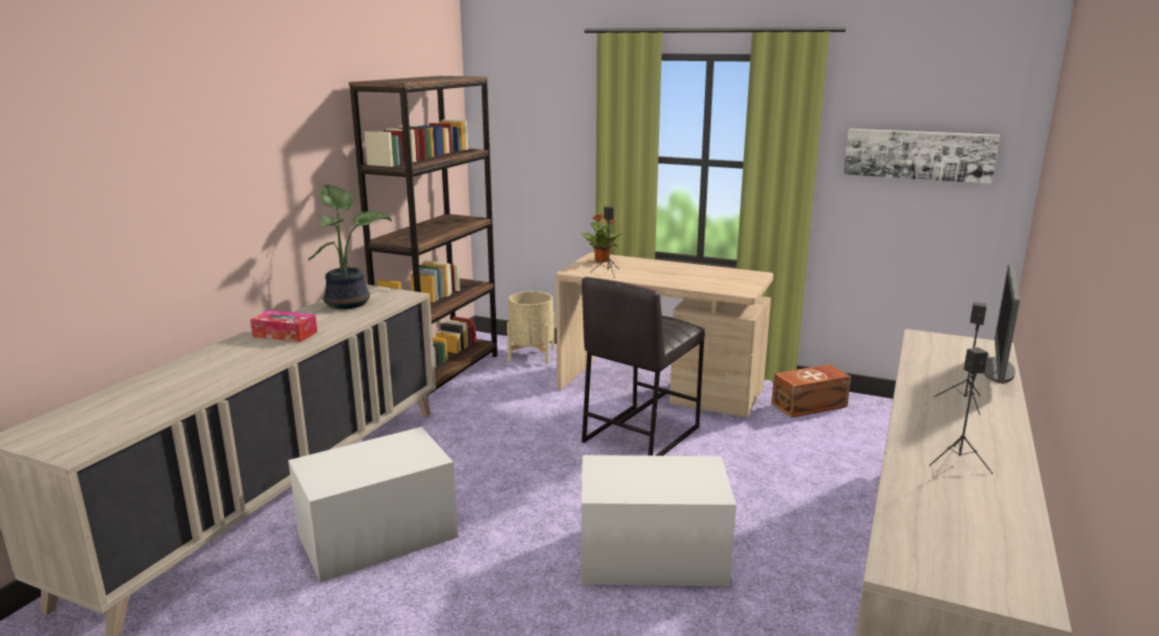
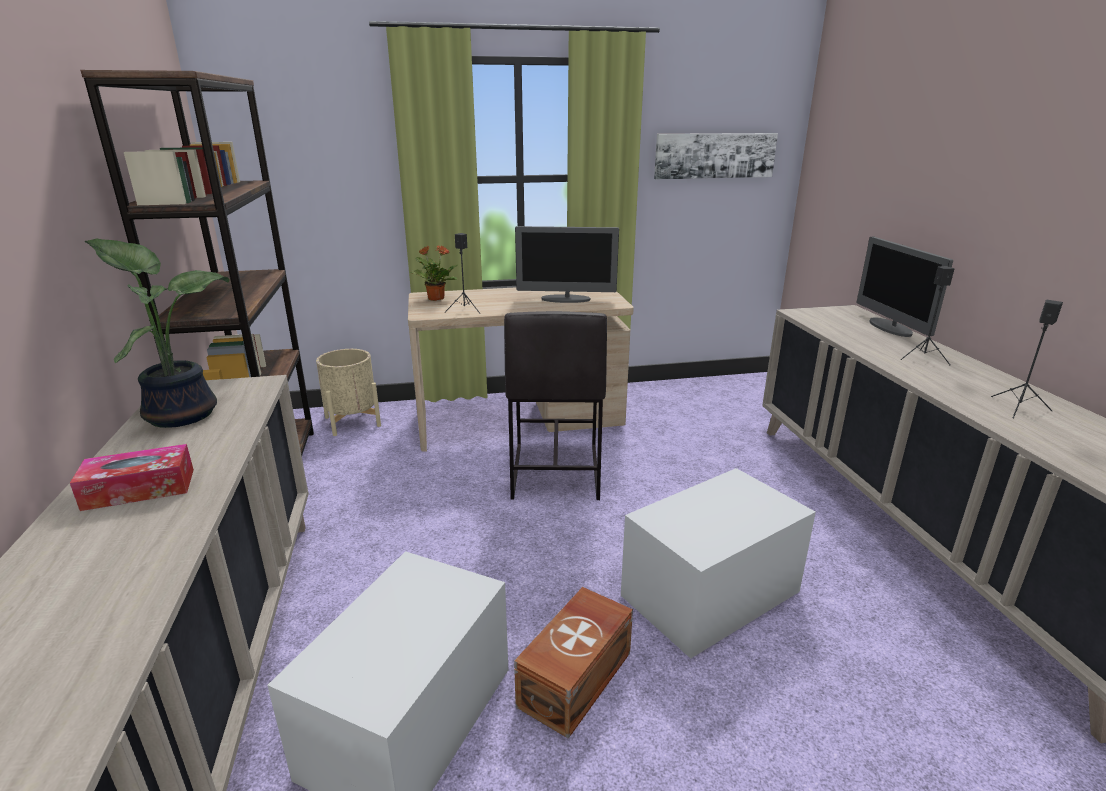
camera: 35 degrees left, 5 degrees up
brown storage box [771,364,851,418] -> brown storage box moved to [514,587,633,739]
none -> monitor [515,226,619,303]

